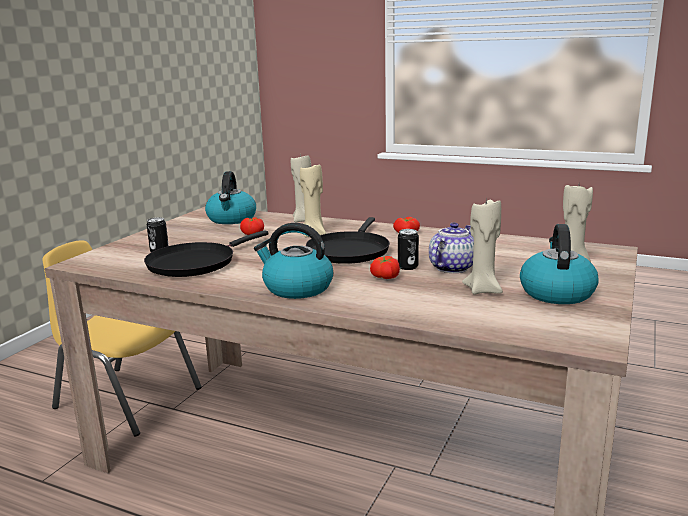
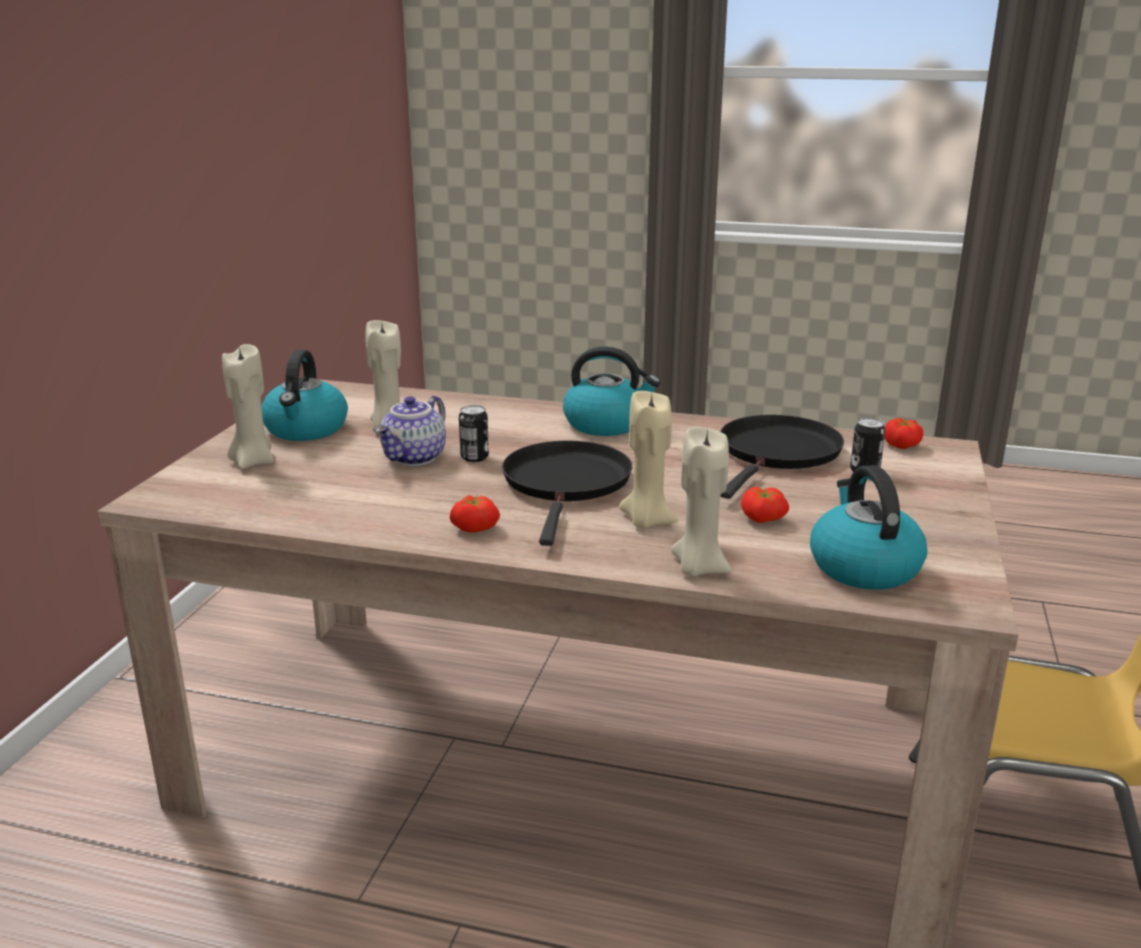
camera: 170 degrees right, 5 degrees up
tomato [370,256,400,279] -> tomato moved to [885,418,923,449]

